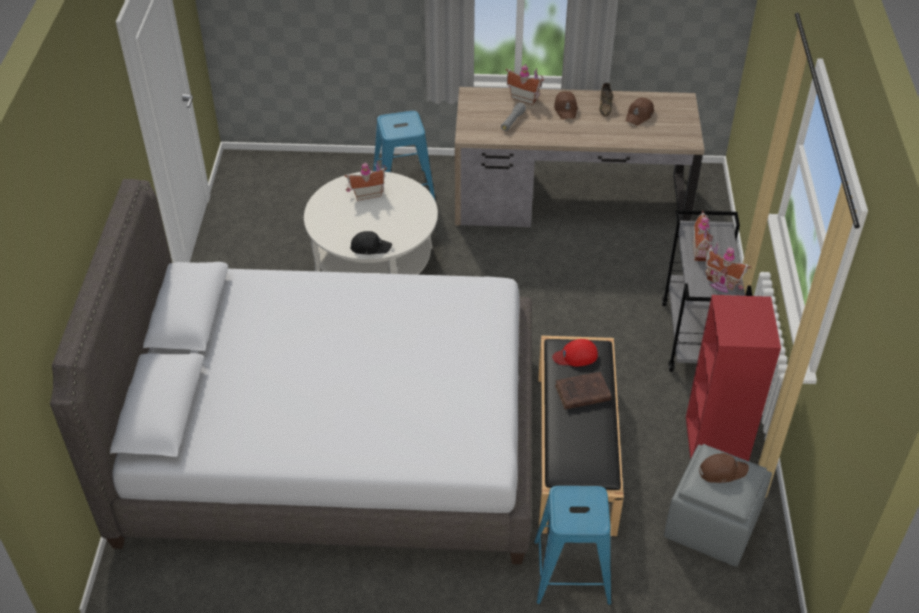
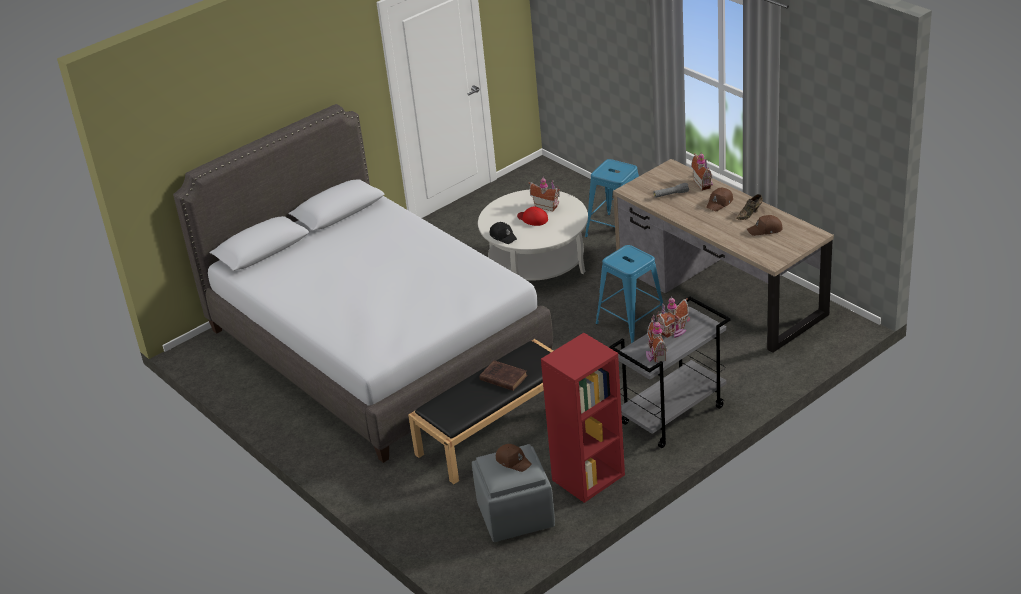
camera: 50 degrees right, 10 degrees down
blue stool [534,486,611,605] -> blue stool moved to [596,245,666,343]
red cap [552,339,598,367] -> red cap moved to [517,207,548,226]

